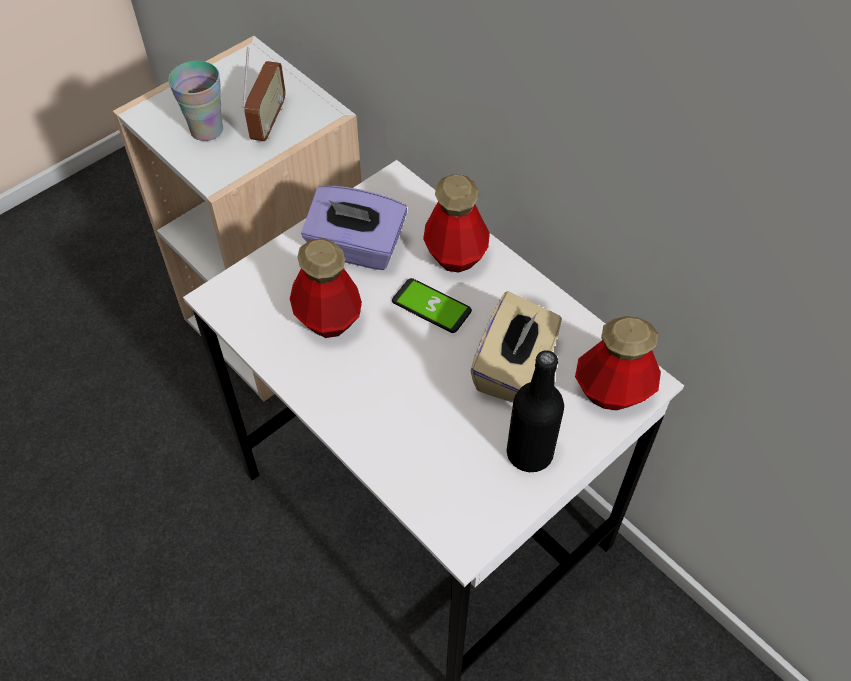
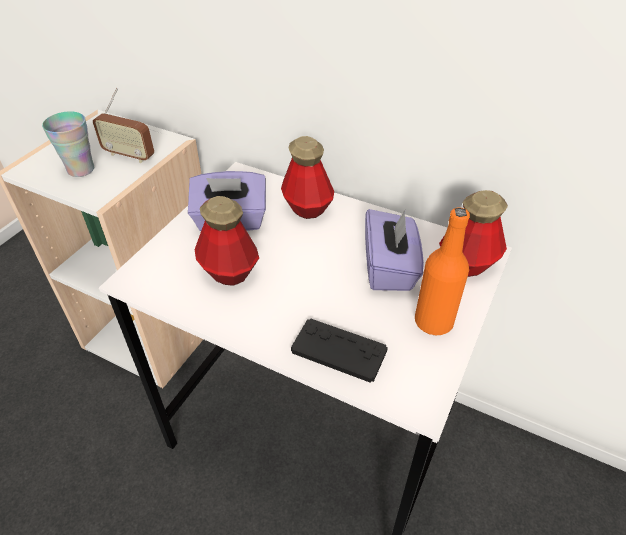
camera: 20 degrees left, 10 degrees down
radio [242,48,285,141] -> radio turned 120 degrees clockwise [93,88,154,163]
phone [392,278,472,333] -> none
beige tissue box [471,291,562,403] -> purple tissue box [365,209,424,291]
black bottle [507,350,564,472] -> orange bottle [415,208,470,335]
none -> black game controller [291,318,388,383]

